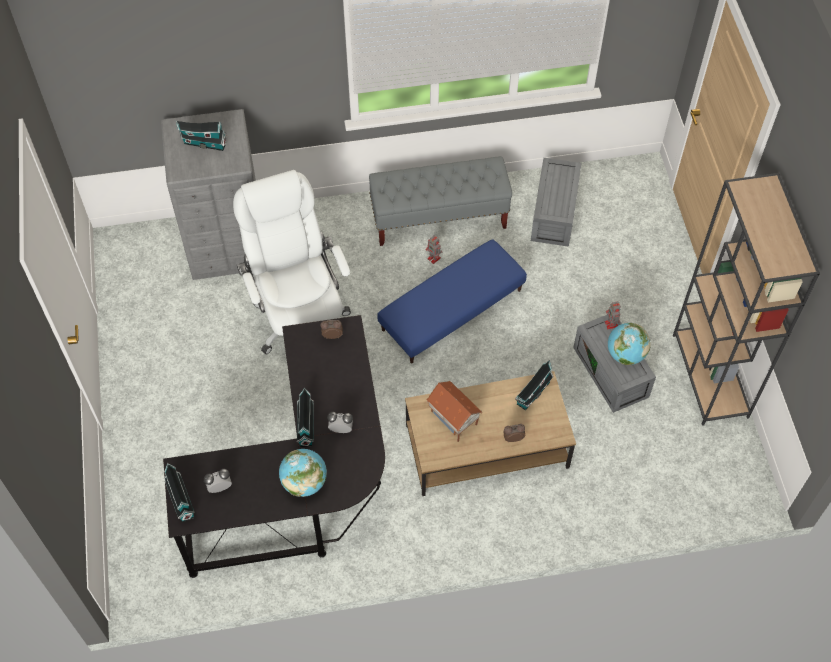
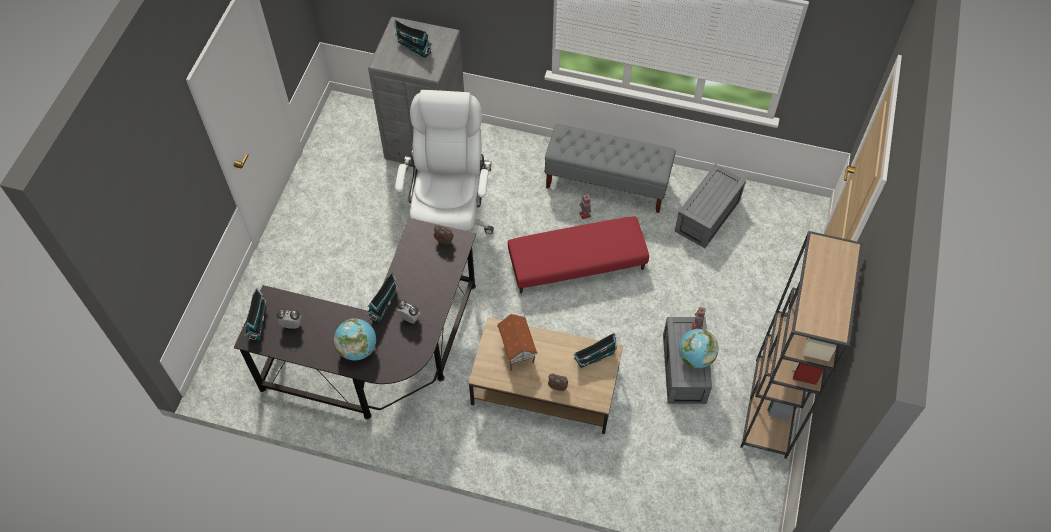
camera: 25 degrees right, 0 degrees up
blue ottoman [377,239,527,363] -> red ottoman [508,216,649,294]

